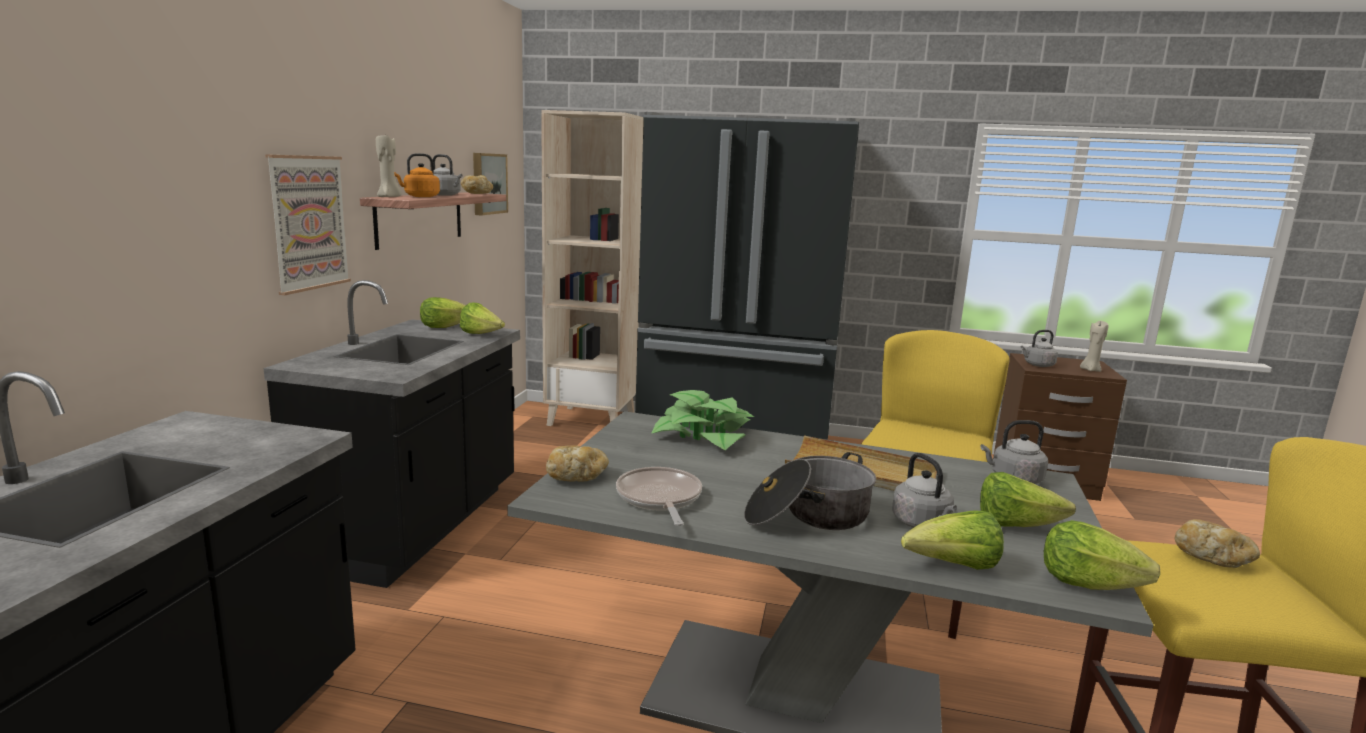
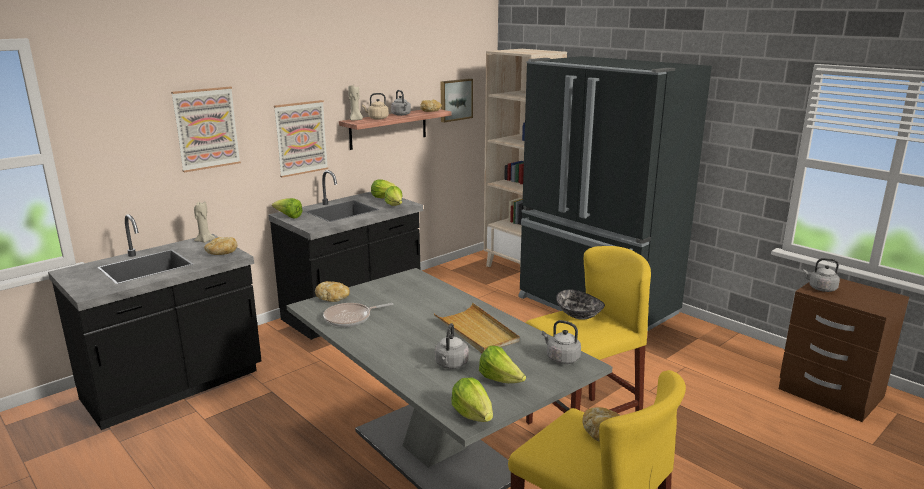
camera: 35 degrees right, 5 degrees up
orange kettle [394,153,440,197] -> beige kettle [362,93,389,120]
frying pan [616,467,702,526] -> frying pan turned 135 degrees counterclockwise [323,303,394,327]
potted plant [651,390,754,450] -> none
cooking pot [744,452,876,530] -> none
lettuce [901,510,1004,570] -> lettuce moved to [272,198,303,218]
beige candle [1080,321,1109,372] -> beige candle moved to [194,201,215,243]
none -> picture [171,87,241,172]
none -> bread [204,237,237,255]
none -> bowl [556,290,605,320]

